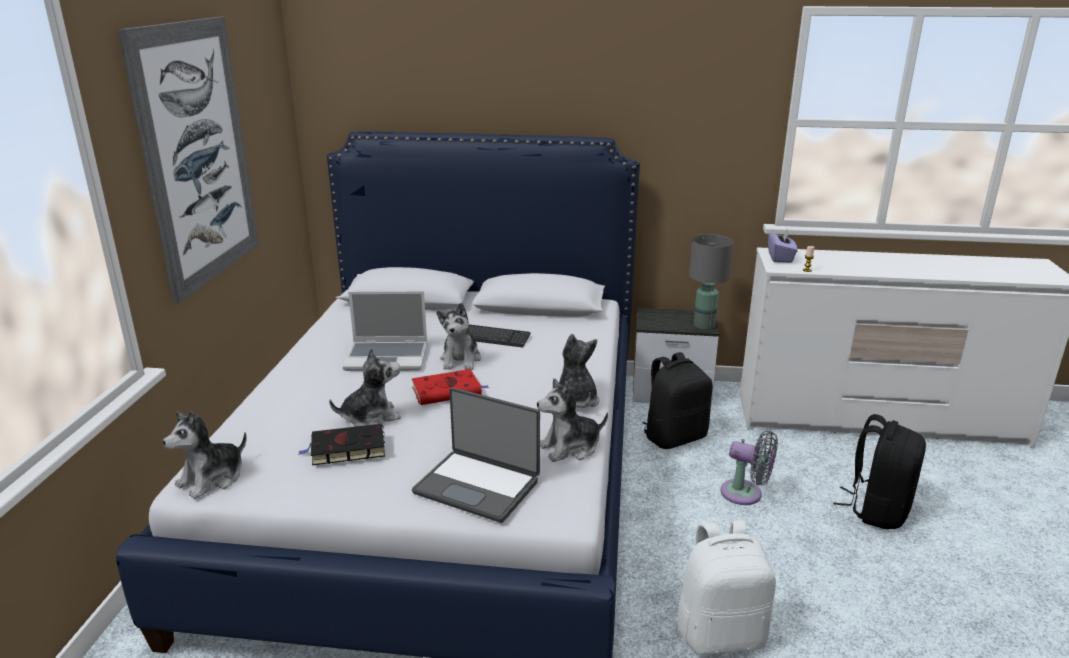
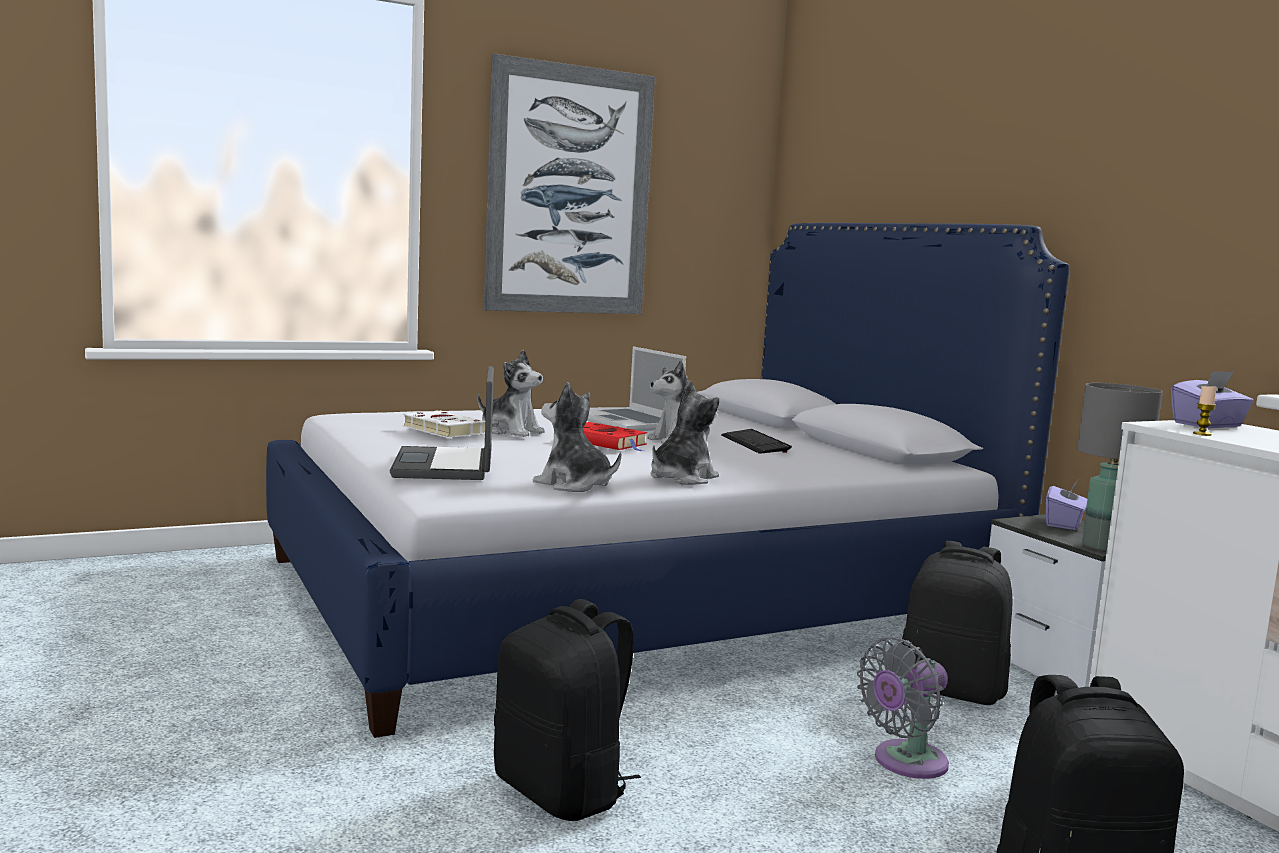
camera: 55 degrees right, 15 degrees down
plush toy [163,411,247,499] -> none
black book [298,424,385,465] -> white book [402,411,485,438]
white backpack [677,520,776,654] -> black backpack [494,599,641,821]
grey fan [721,431,778,505] -> grey fan turned 60 degrees clockwise [857,637,949,779]
none -> purple tissue box [1046,479,1087,530]

